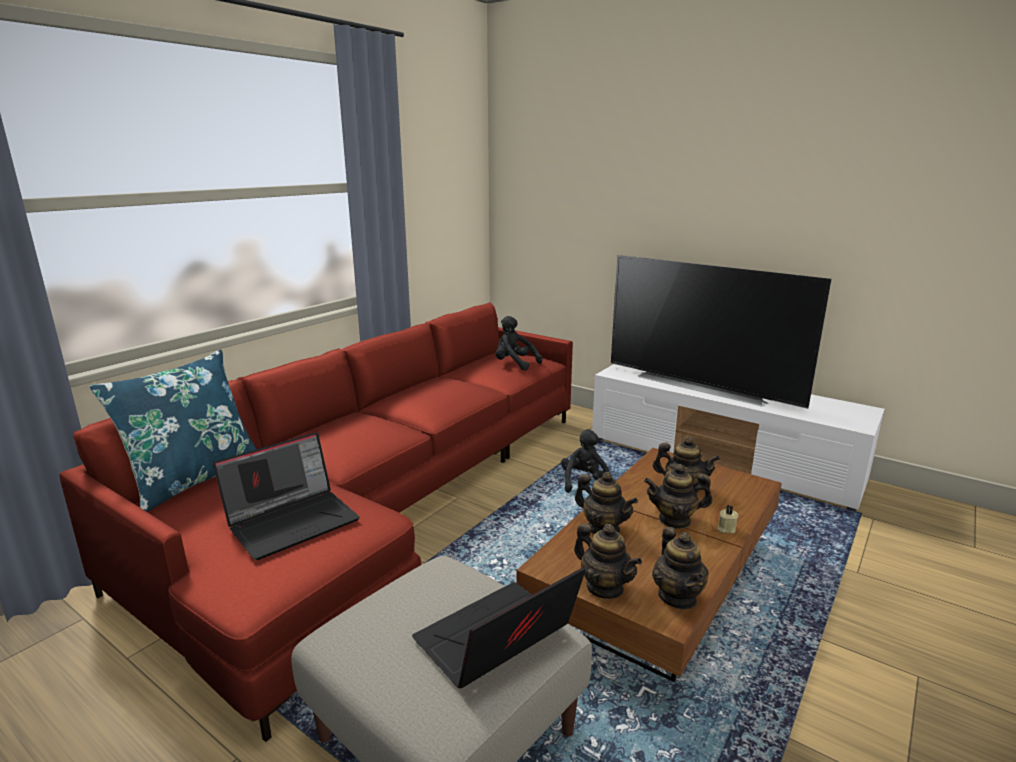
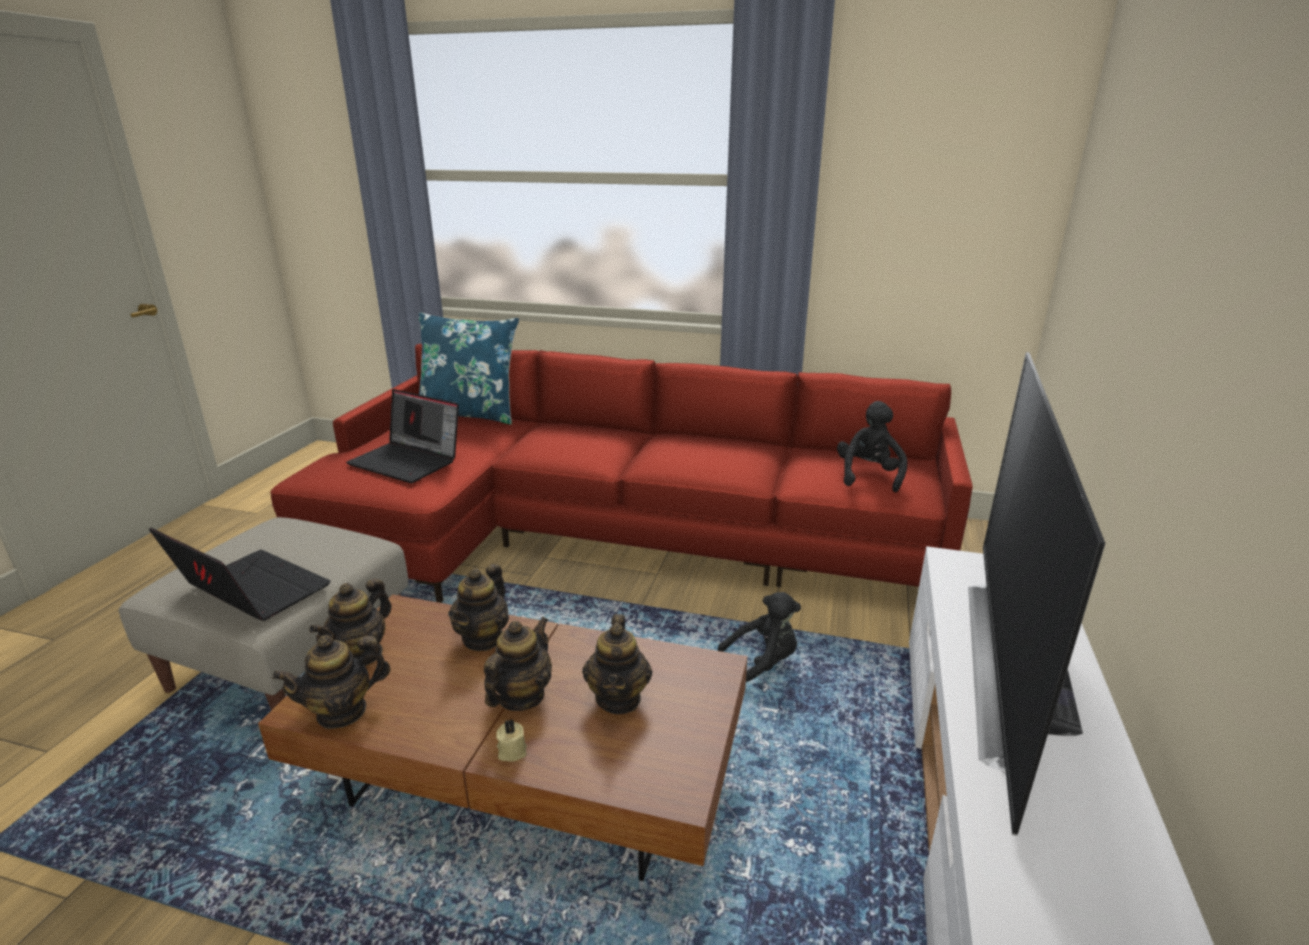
camera: 70 degrees right, 5 degrees up
teapot [644,464,713,529] -> teapot turned 45 degrees clockwise [484,617,552,711]

